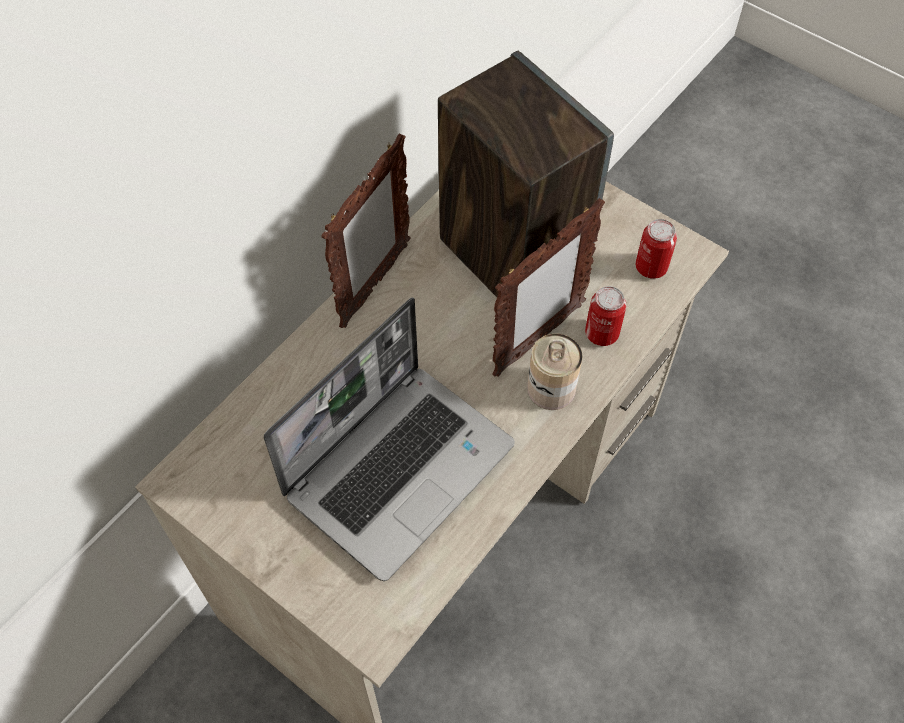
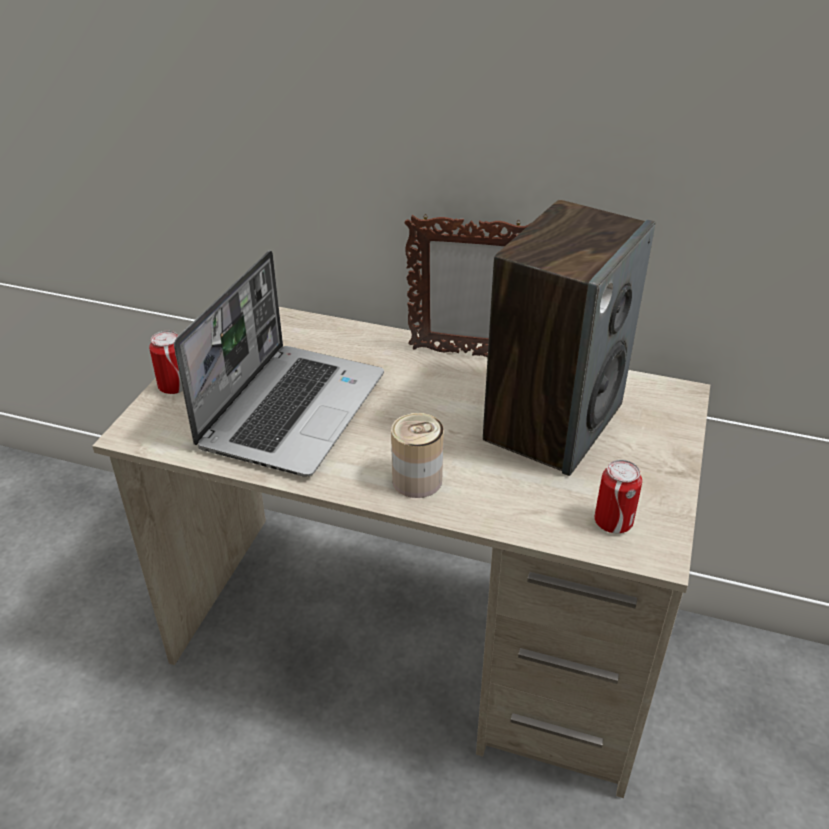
camera: 70 degrees right, 20 degrees down
laptop [264,297,515,581] -> laptop turned 90 degrees counterclockwise [174,251,384,476]
picture frame [492,198,605,377] -> none
can [585,286,626,346] -> can moved to [149,331,183,394]

